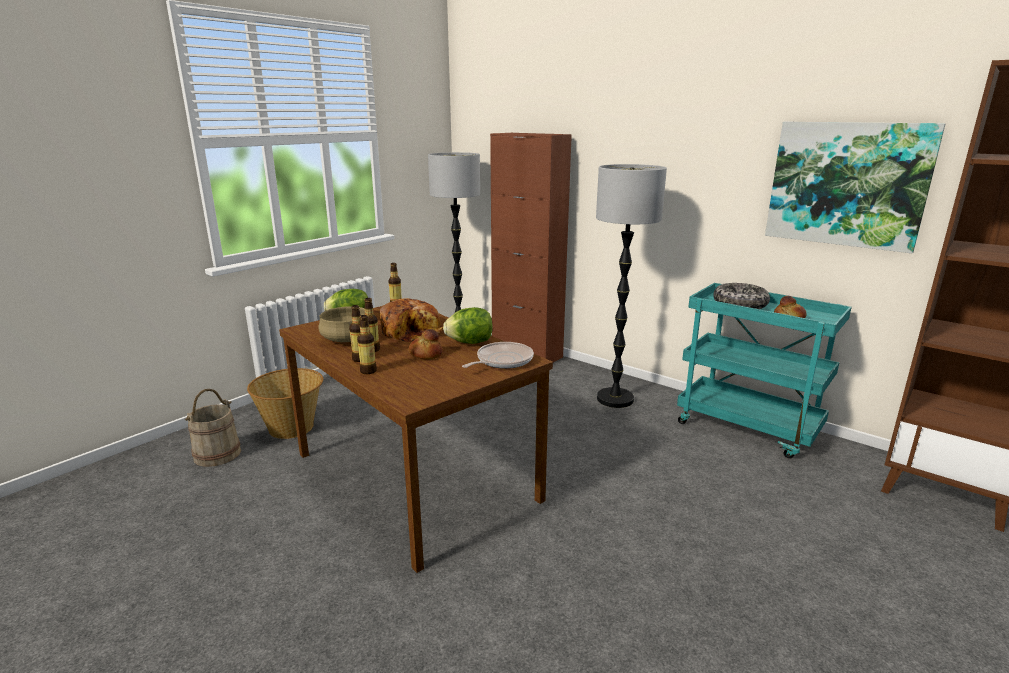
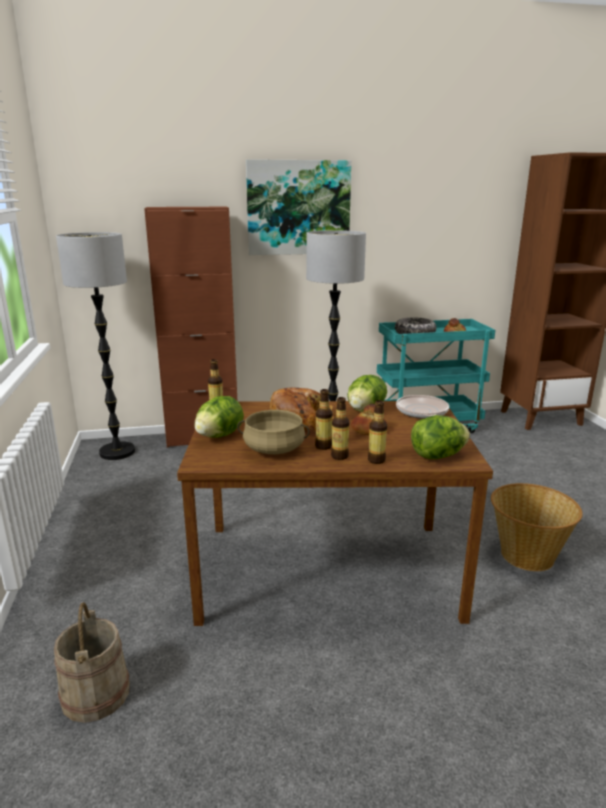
camera: 50 degrees left, 0 degrees up
basket [247,368,323,439] -> basket moved to [491,483,583,571]
picture [765,122,946,253] -> picture moved to [246,159,351,255]
none -> lettuce [411,415,470,459]

